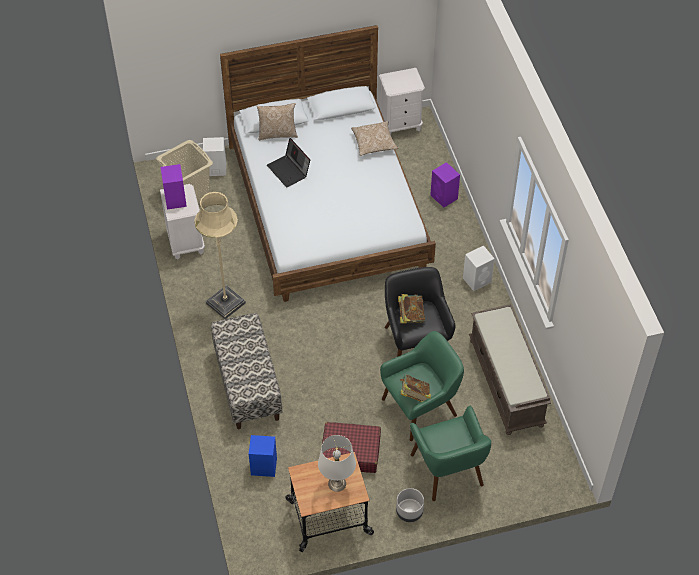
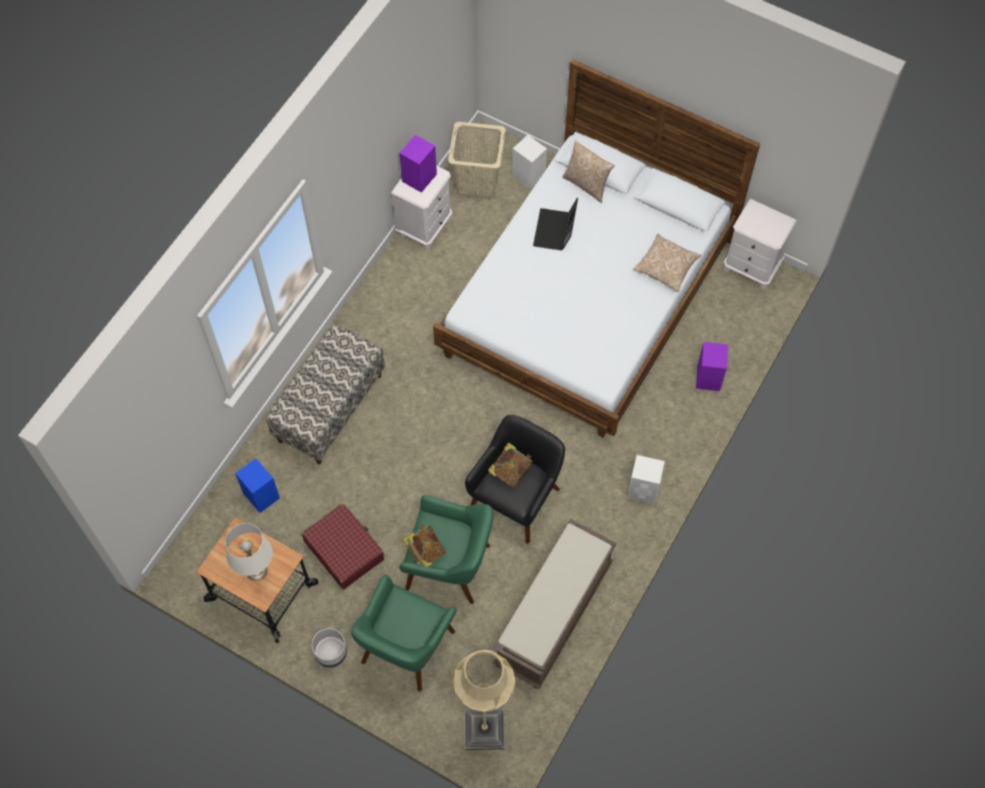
camera: 45 degrees right, 10 degrees up
beige floor lamp [194,191,246,319] -> beige floor lamp moved to [453,650,515,750]

